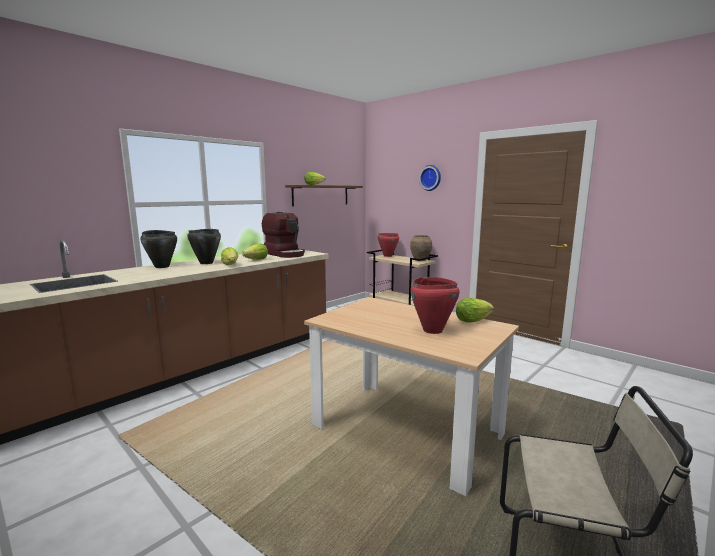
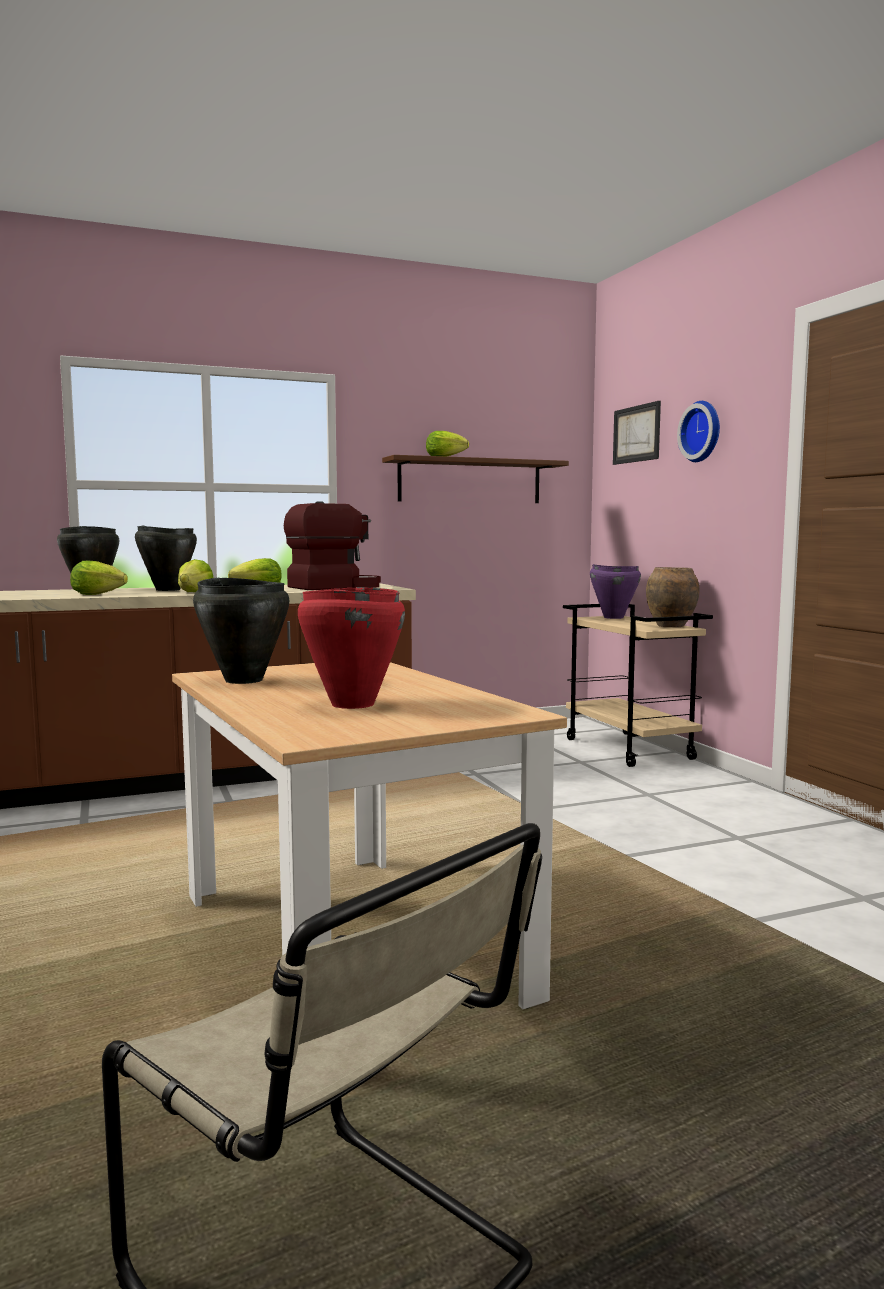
camera: 25 degrees right, 5 degrees down
coffee machine [262,212,305,258] -> coffee machine turned 105 degrees counterclockwise [284,502,381,590]
red cooking pot [378,233,399,257] -> purple cooking pot [590,564,641,619]
lettuce [456,298,494,323] -> lettuce moved to [70,560,128,595]
none -> black cooking pot [193,577,289,684]
none -> picture [613,401,661,465]

